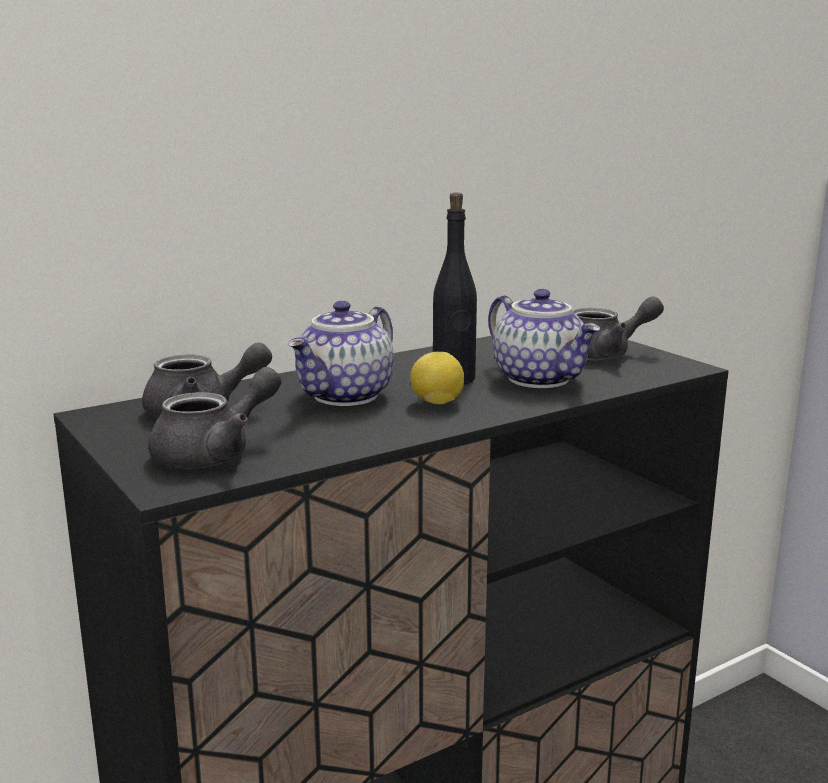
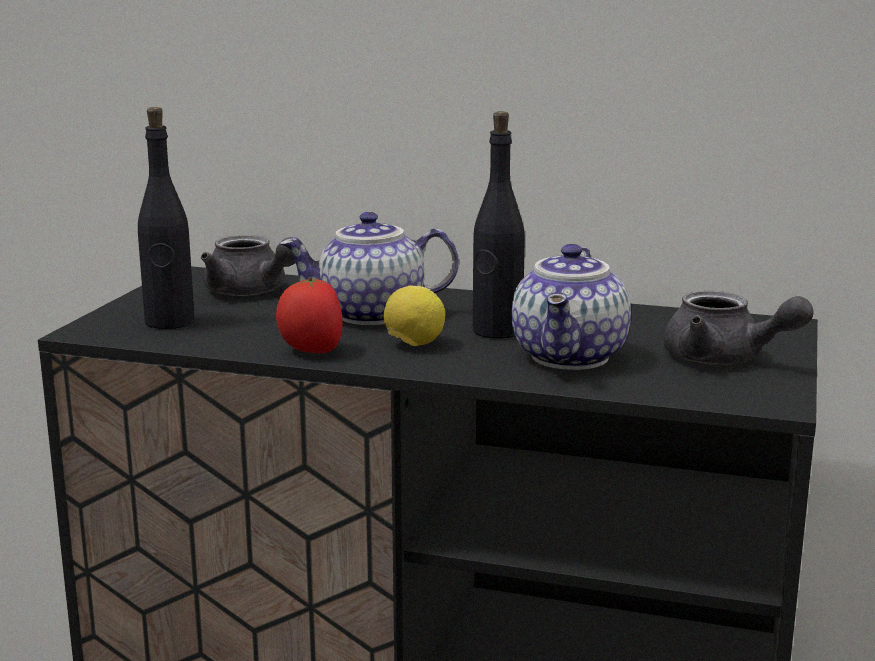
camera: 50 degrees right, 0 degrees up
grey teapot [148,367,282,468] -> black bottle [138,107,195,329]
none -> tomato [276,277,343,353]

